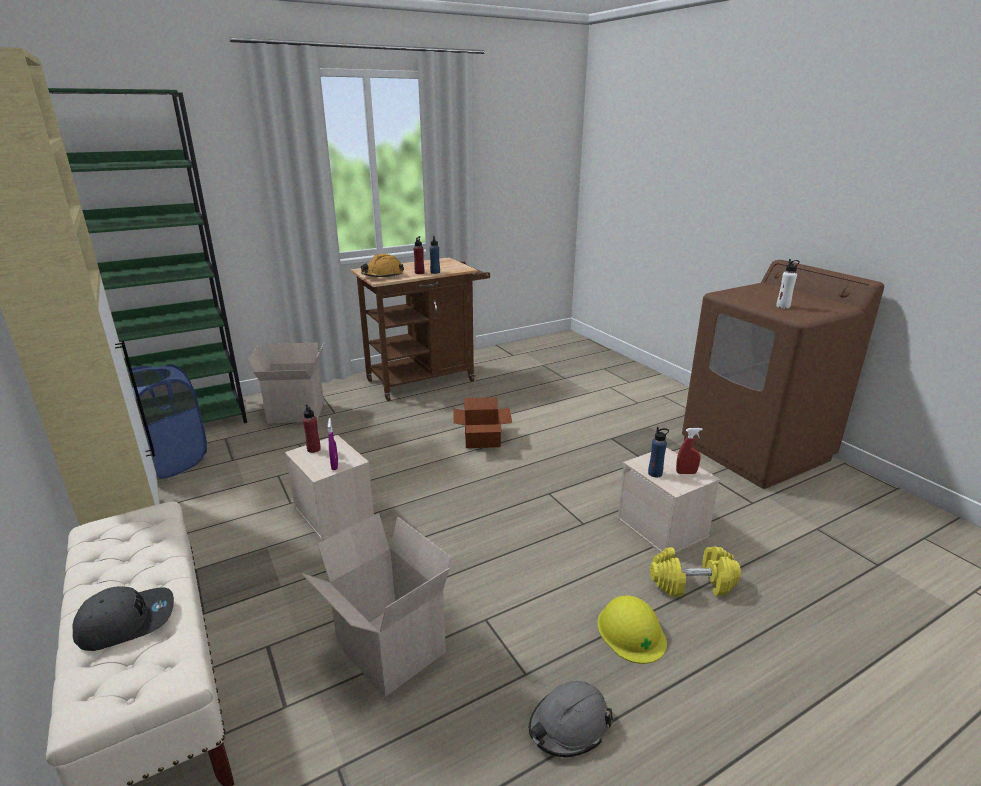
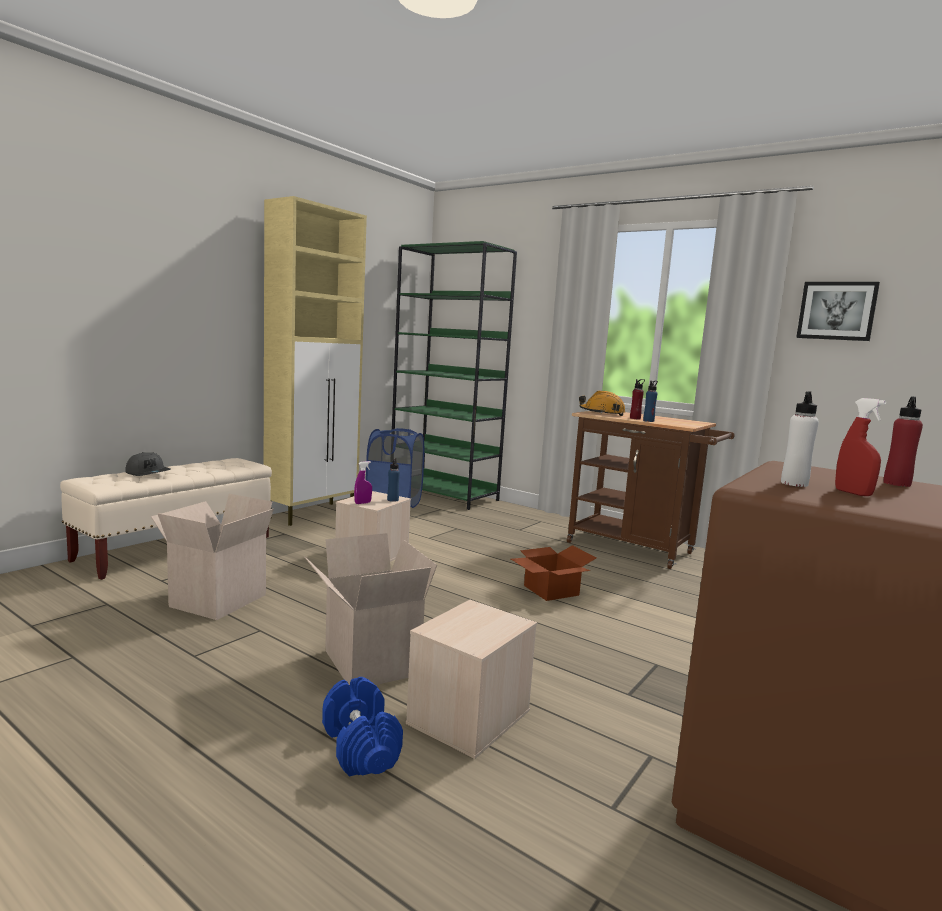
camera: 65 degrees right, 15 degrees down
cardboard box [247,343,324,424] -> cardboard box moved to [305,533,437,685]
red bottle [303,404,321,453] -> red bottle moved to [883,396,923,487]
grey hard hat [529,681,613,757] -> none
yellow hard hat [597,595,667,664] -> none
blue bottle [648,427,669,478] -> blue bottle moved to [387,458,400,502]
yellow dumbbell [650,547,741,597] -> blue dumbbell [322,677,403,777]
red spray bottle [676,428,703,474] -> red spray bottle moved to [835,398,886,496]
none -> picture [796,282,880,341]

